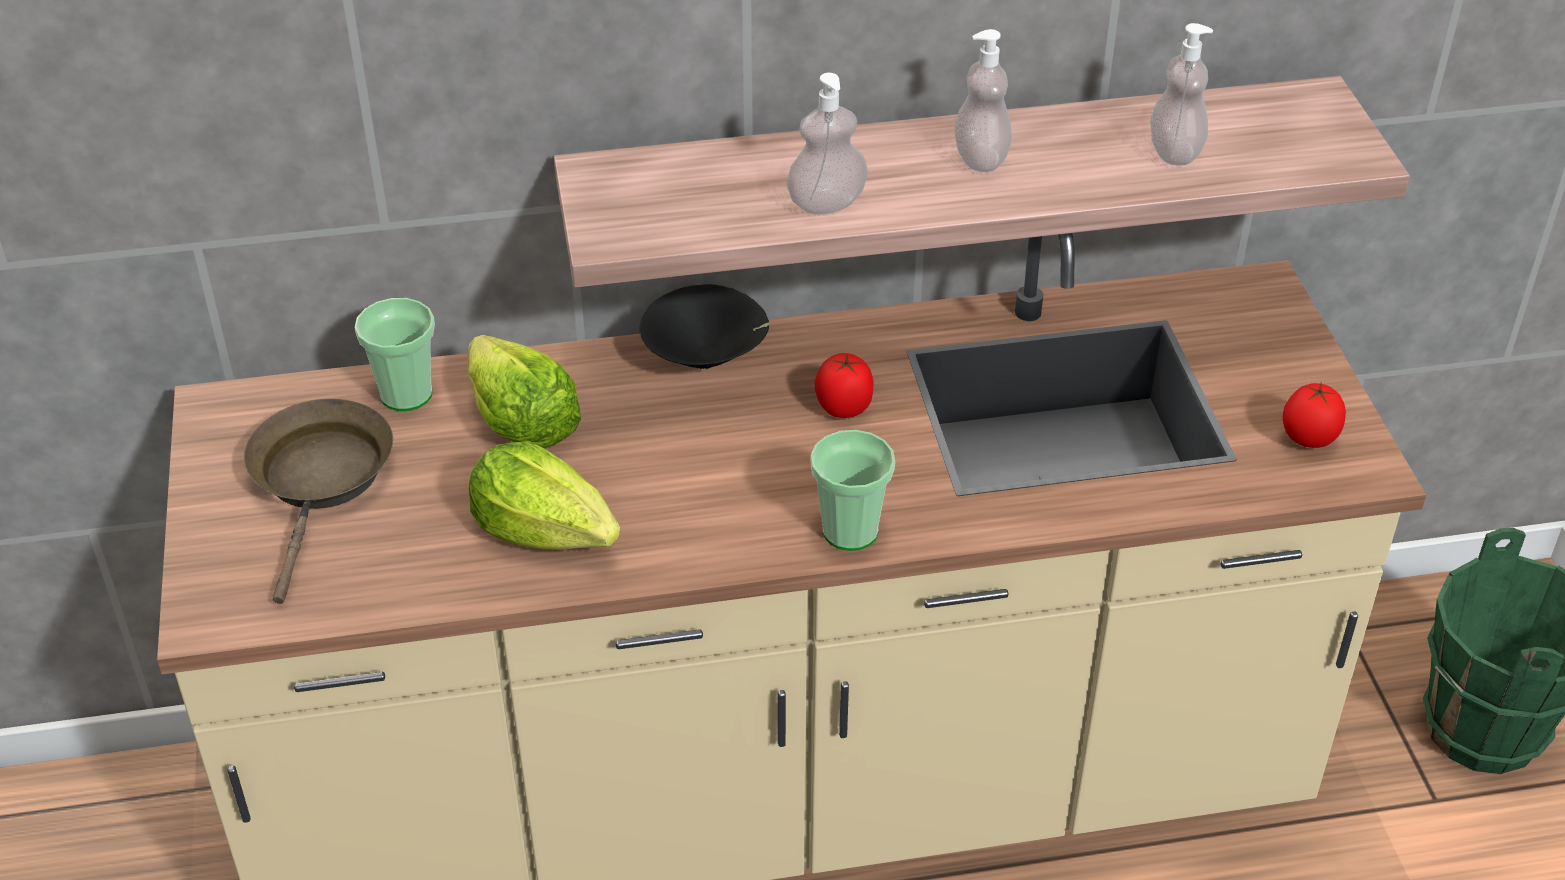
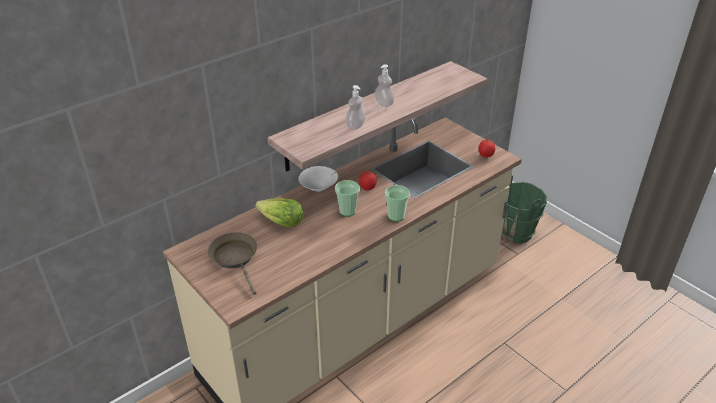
camera: 30 degrees left, 5 degrees down
cup [355,298,435,411] -> cup moved to [335,180,360,217]
lettuce [469,441,620,550] -> none
black bowl [639,284,769,369] -> white bowl [299,166,338,192]
soap dispenser [1150,23,1213,166] -> none

